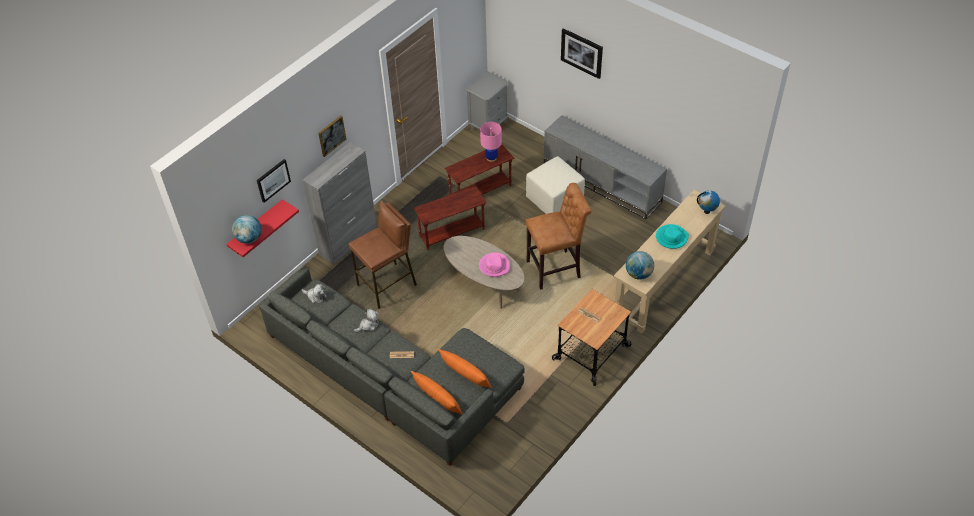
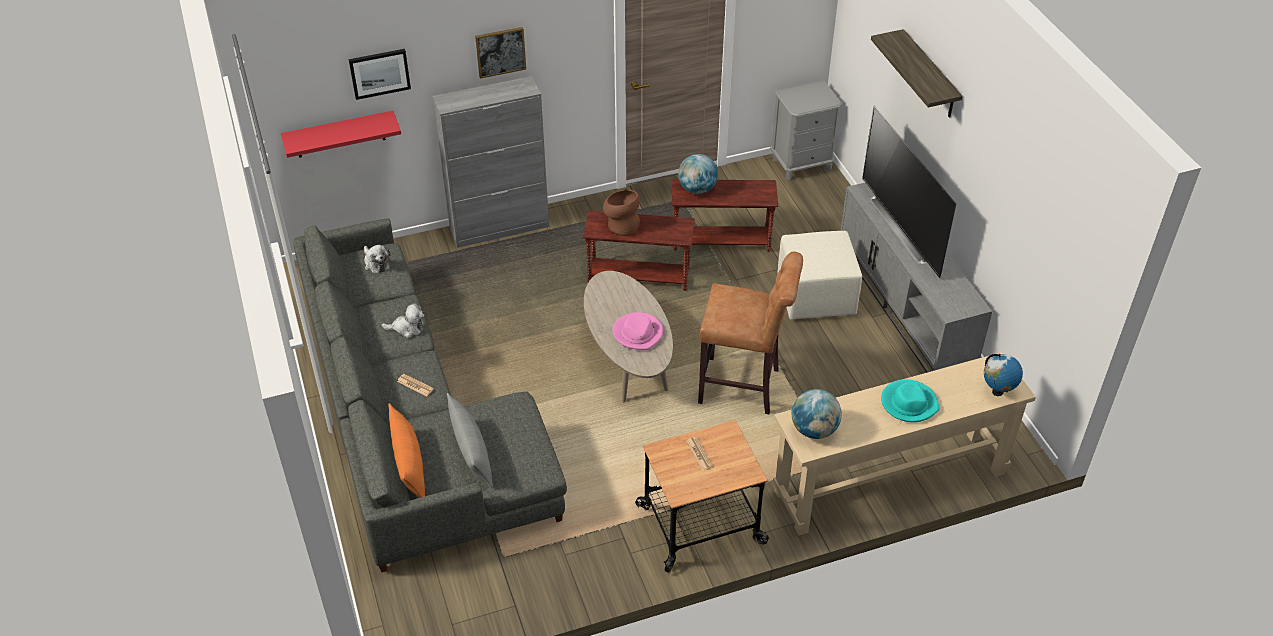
camera: 30 degrees right, 5 degrees down
globe [232,215,262,244] -> globe moved to [678,154,718,194]
brown stool [349,201,417,309] -> none
orange pillow [438,349,492,388] -> grey pillow [447,393,493,488]
pink table lamp [480,122,502,162] -> none
picture [561,28,603,79] -> shelf [871,29,963,118]
none -> brown vase [603,189,640,236]
none -> television [862,106,956,278]

